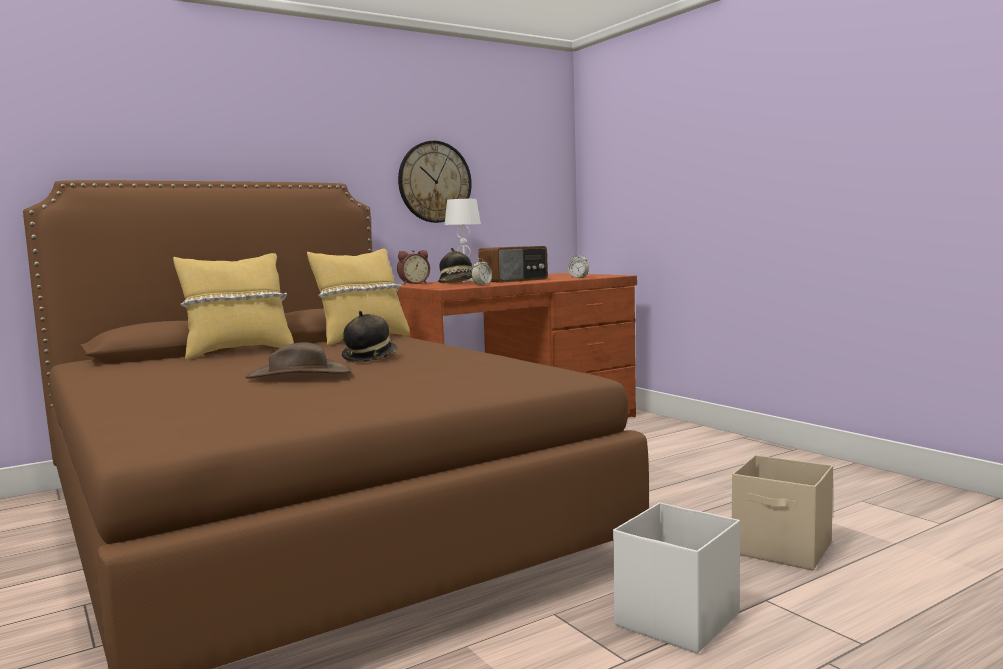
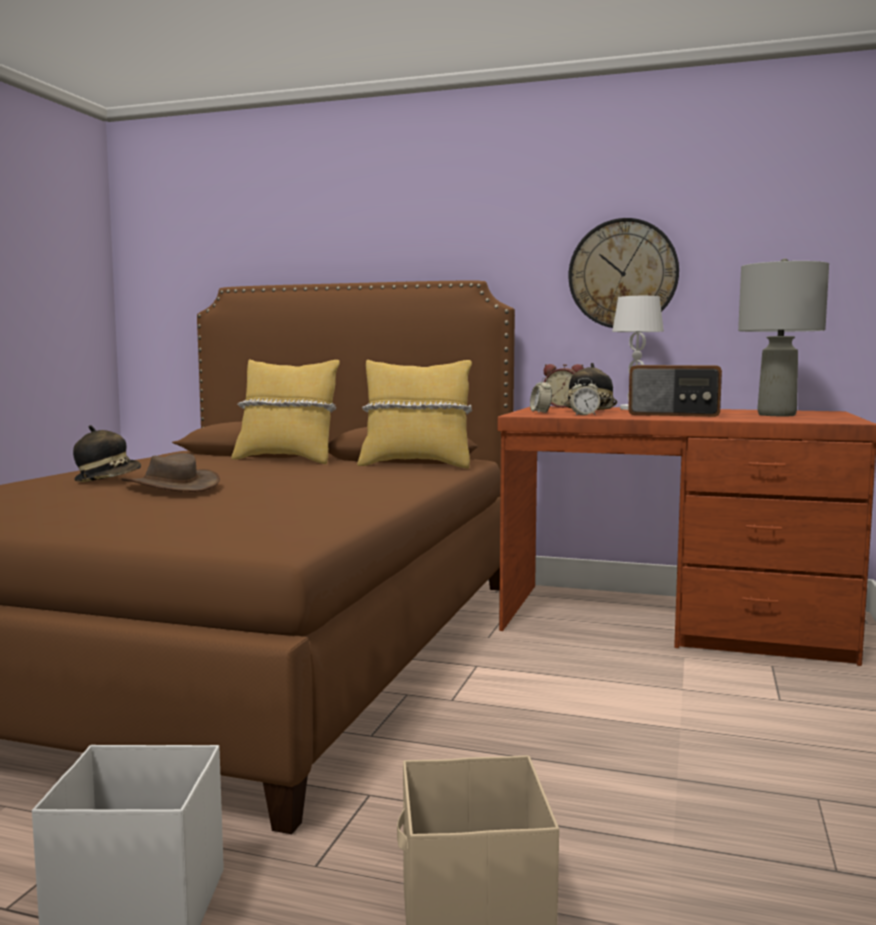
camera: 50 degrees right, 0 degrees up
hat [342,311,398,362] -> hat moved to [73,425,141,482]
alarm clock [568,253,589,278] -> alarm clock moved to [530,377,552,413]
none -> grey table lamp [738,259,829,416]

